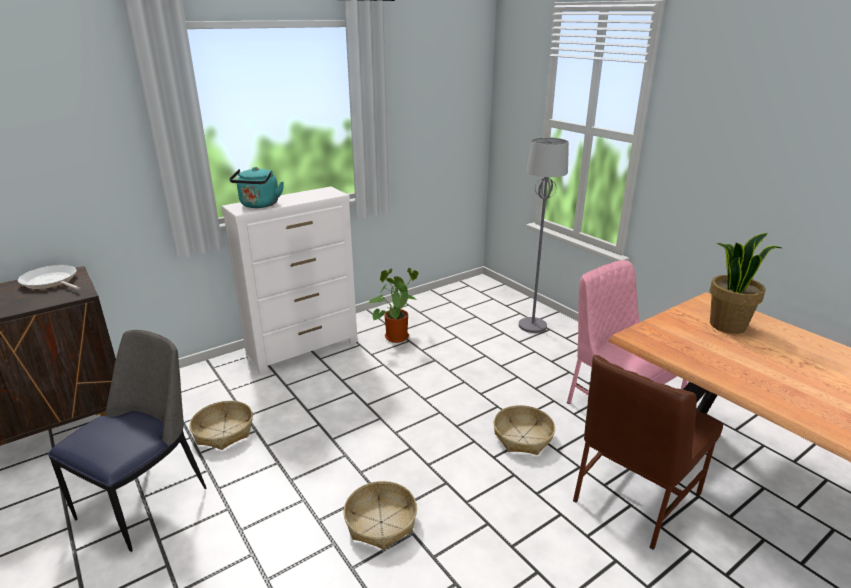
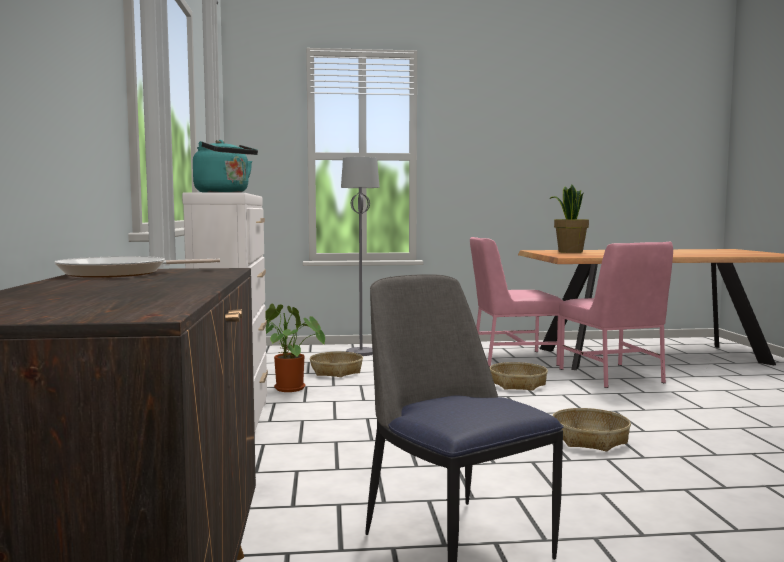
camera: 60 degrees left, 20 degrees down
basket [190,401,253,450] -> basket moved to [310,352,363,377]
brown chair [573,355,723,549] -> pink chair [559,242,673,388]

